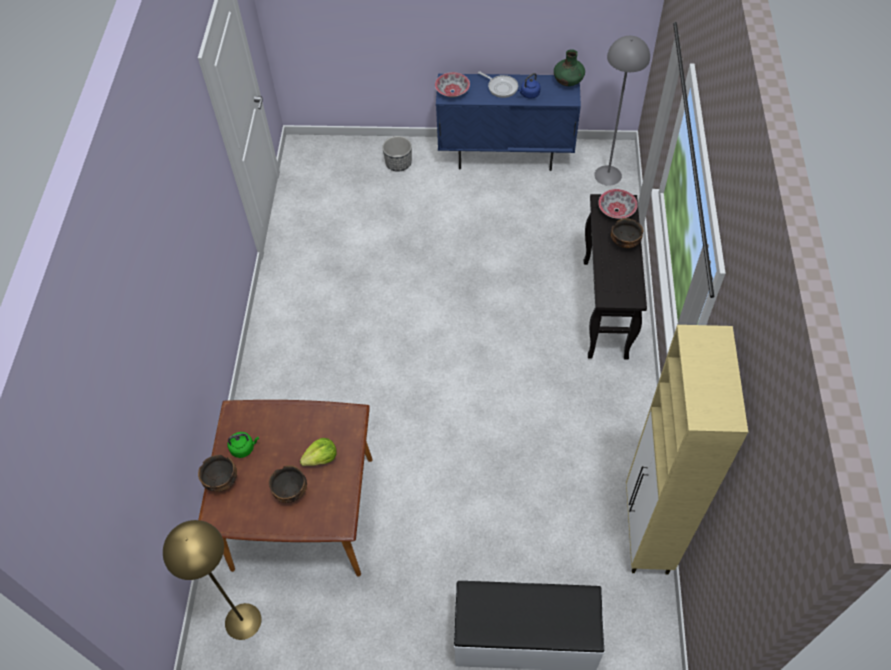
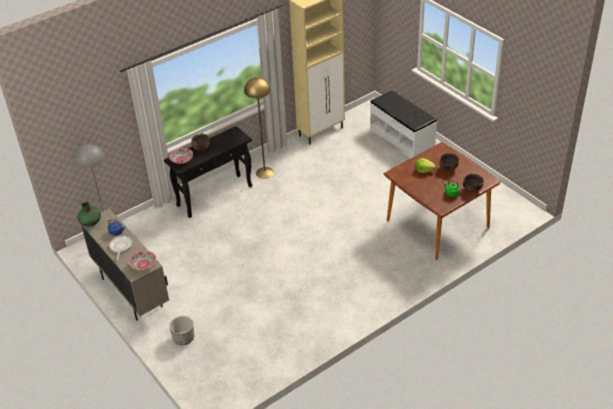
camera: 130 degrees left, 15 degrees down
yellow floor lamp [163,520,262,640] -> yellow floor lamp moved to [244,77,274,179]
blue cabinet [436,74,581,171] -> beige cabinet [80,208,169,321]

